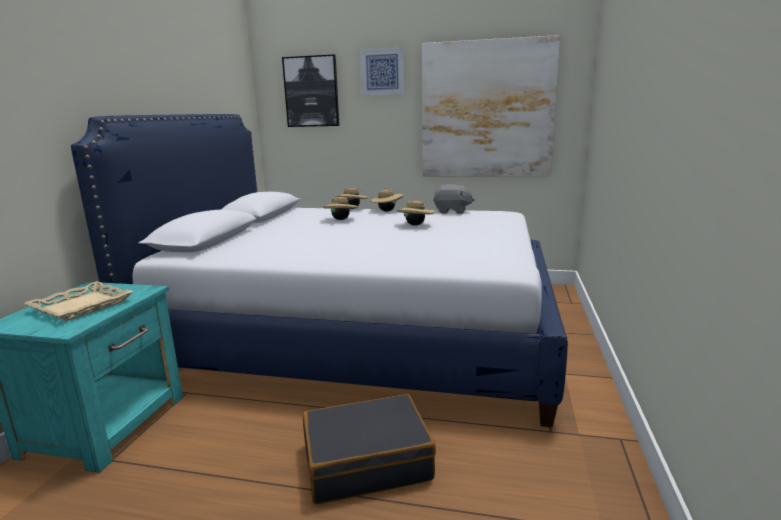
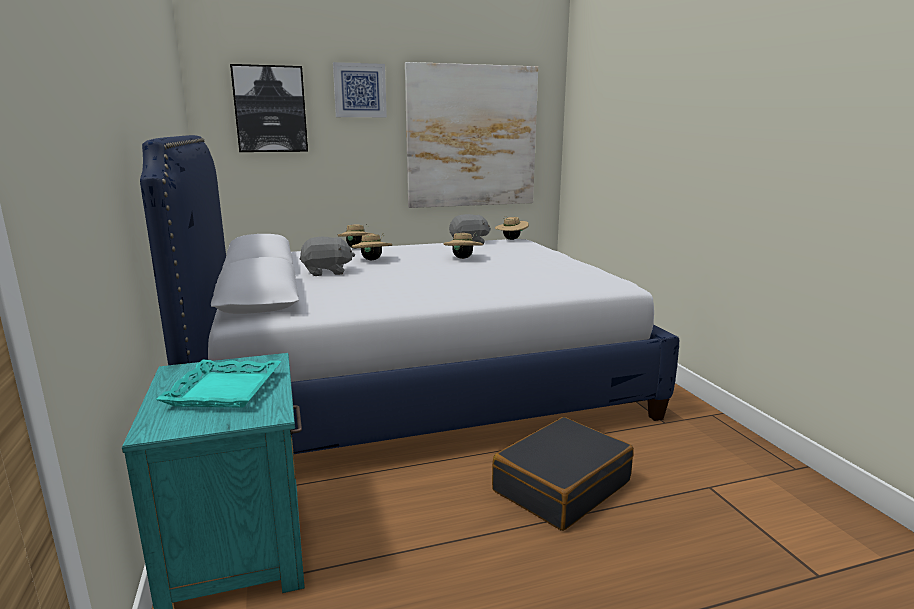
camera: 30 degrees left, 0 degrees up
beige tray [24,281,133,321] -> turquoise tray [155,360,282,408]
beige hat [371,188,403,211] -> beige hat moved to [495,216,529,240]
none -> grey plush toy [299,237,355,276]

